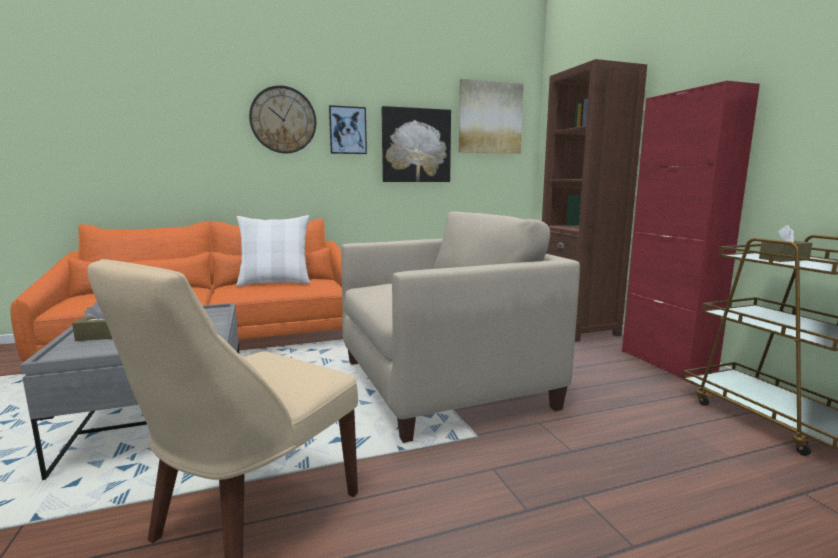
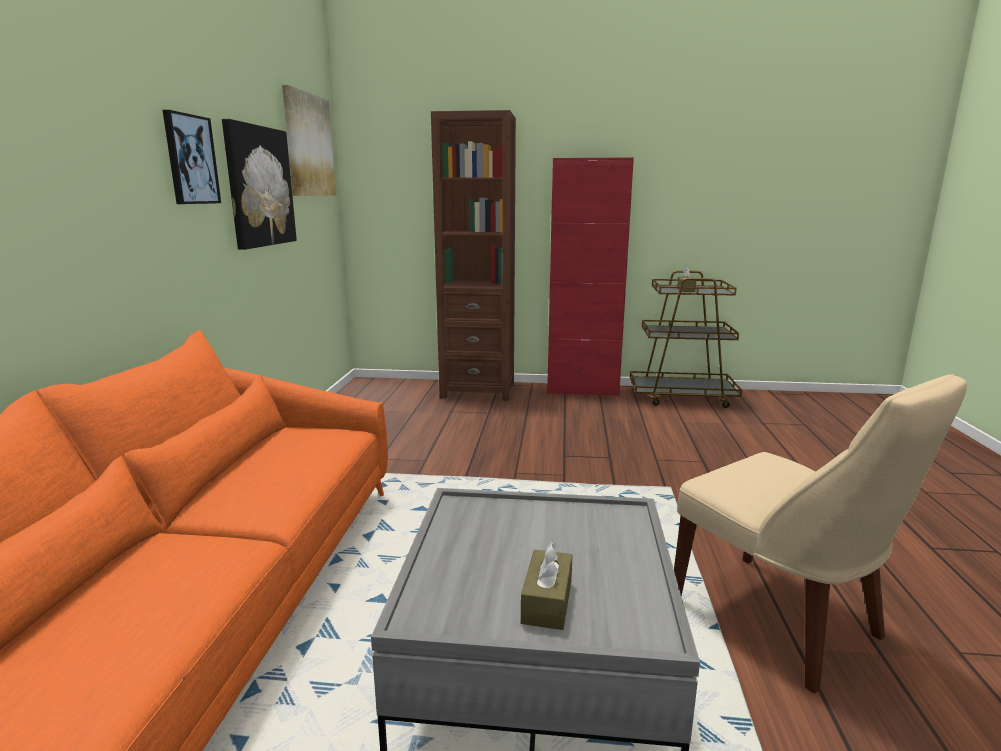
camera: 65 degrees left, 5 degrees up
white pillow [236,215,310,286] -> none
wall clock [249,86,316,153] -> none
beige armchair [341,212,580,443] -> none

